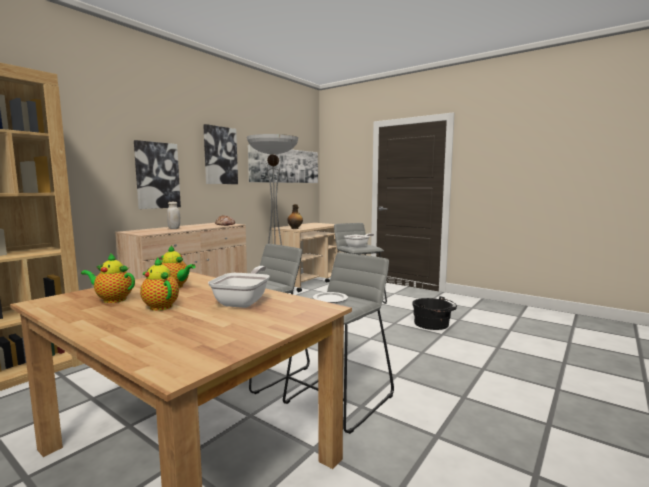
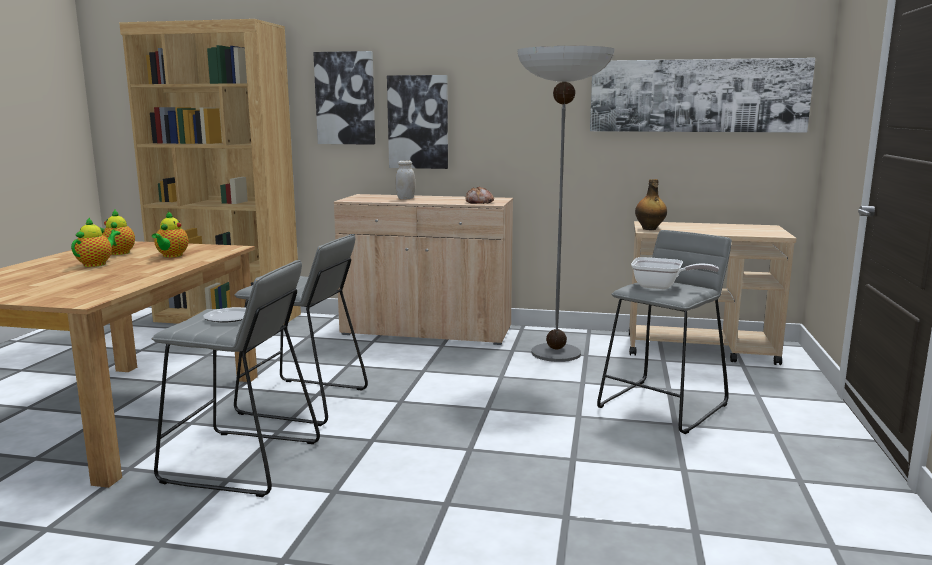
camera: 65 degrees right, 5 degrees up
picture [203,124,238,184] -> picture moved to [313,51,375,145]
frying pan [208,266,270,308] -> none
black bucket [413,296,457,330] -> none

